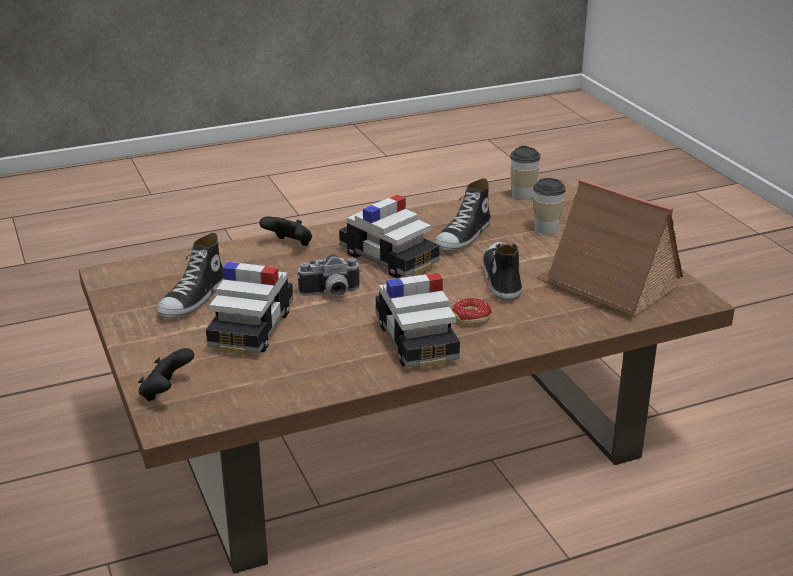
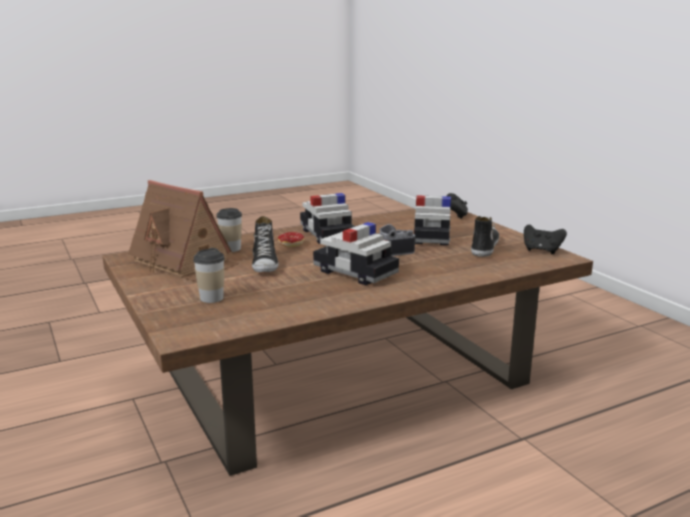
camera: 175 degrees right, 10 degrees down
black game controller [259,216,312,246] -> black game controller moved to [524,224,567,254]
shoe [435,178,491,251] -> none
cup [510,146,541,200] -> cup moved to [217,208,242,252]

